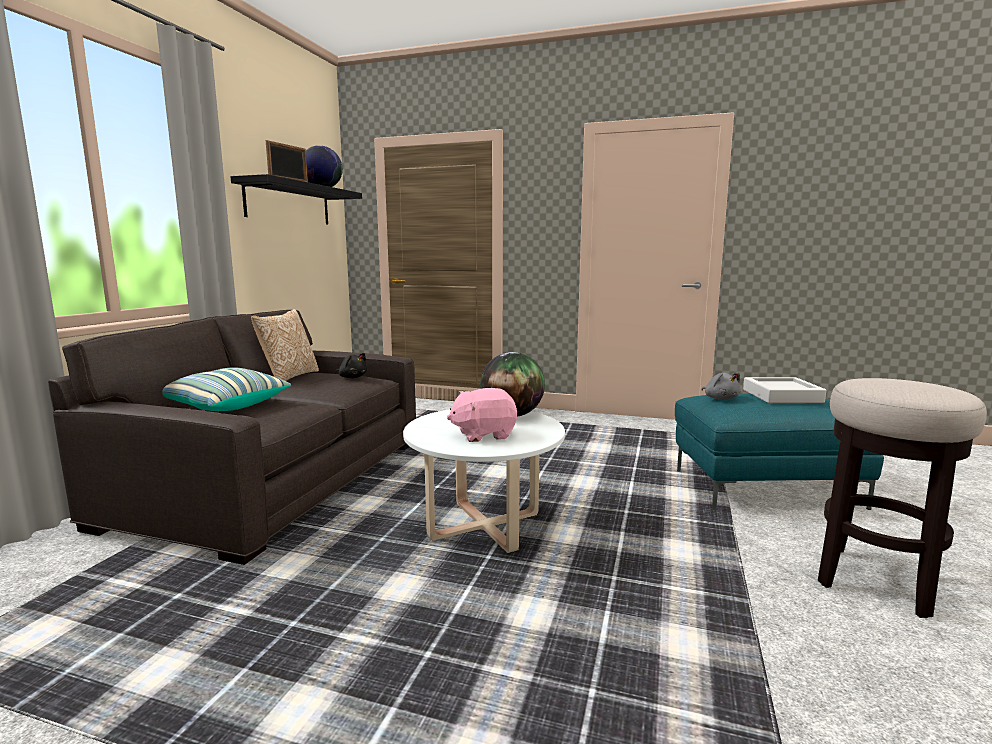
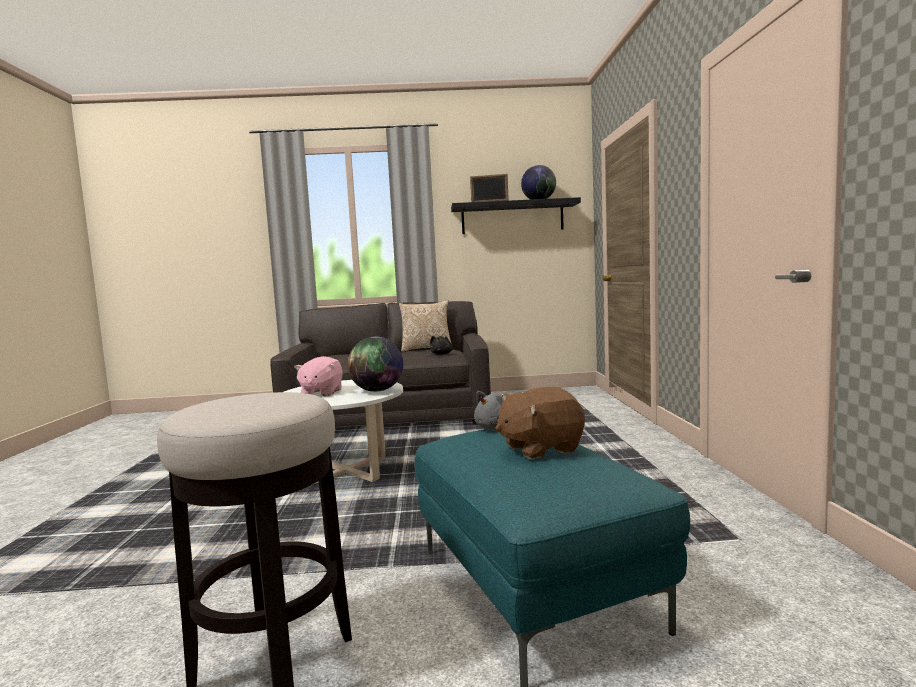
camera: 70 degrees right, 5 degrees down
pillow [162,367,291,411] -> none
pink plush toy [447,388,517,442] -> pink plush toy turned 135 degrees counterclockwise [294,356,343,396]
grey tray [743,377,826,403] -> brown plush toy [495,387,585,459]

